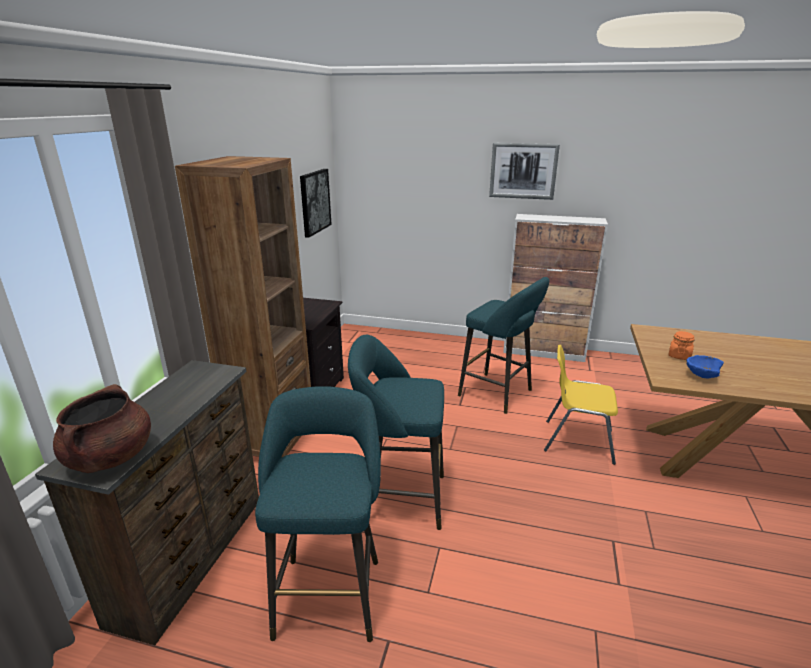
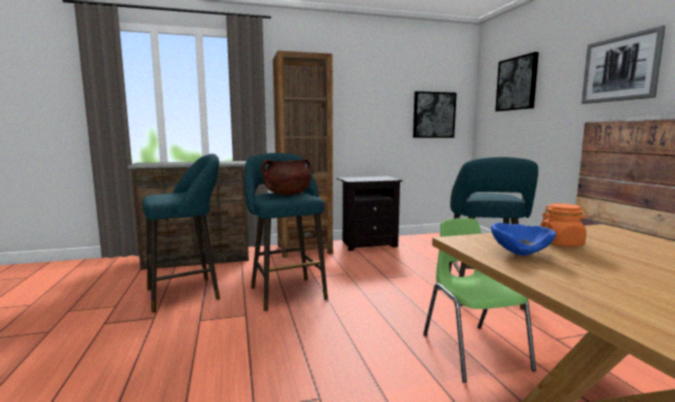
camera: 60 degrees right, 15 degrees down
brown cooking pot [53,384,151,473] -> brown cooking pot moved to [261,159,311,195]
yellow chair [544,345,618,465] -> green chair [423,218,536,383]
none -> picture [495,52,539,111]

